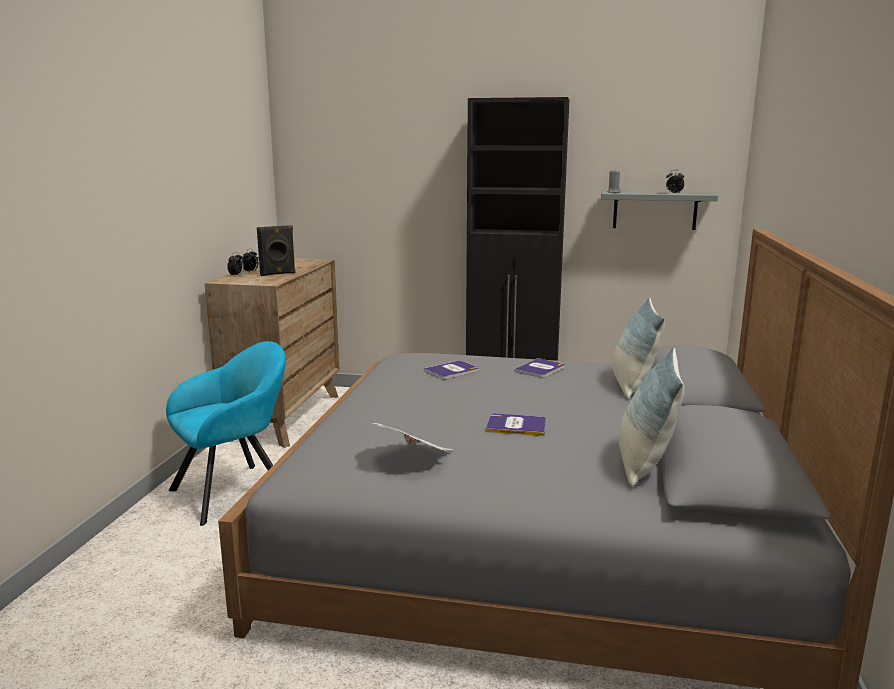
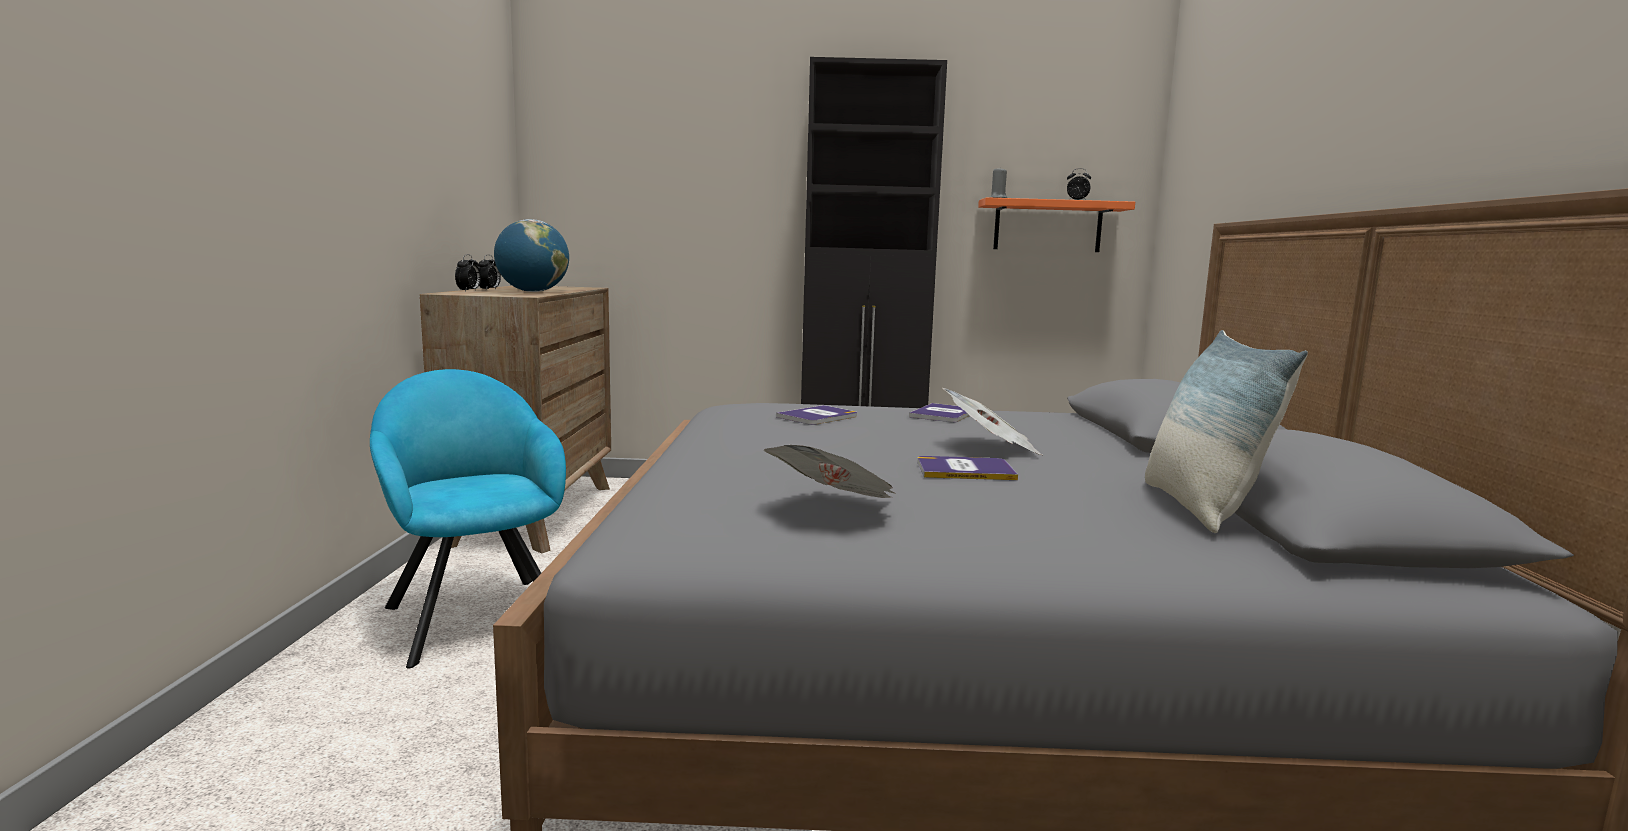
camera: 10 degrees left, 5 degrees down
turquoise armchair [166,341,286,526] -> turquoise armchair turned 75 degrees counterclockwise [370,369,566,669]
black speaker [257,225,295,276] -> globe [494,219,569,292]
grey shelf [601,192,718,230] -> orange shelf [978,197,1135,252]
pillow [613,298,665,398] -> none
none -> newspaper [941,387,1044,456]

